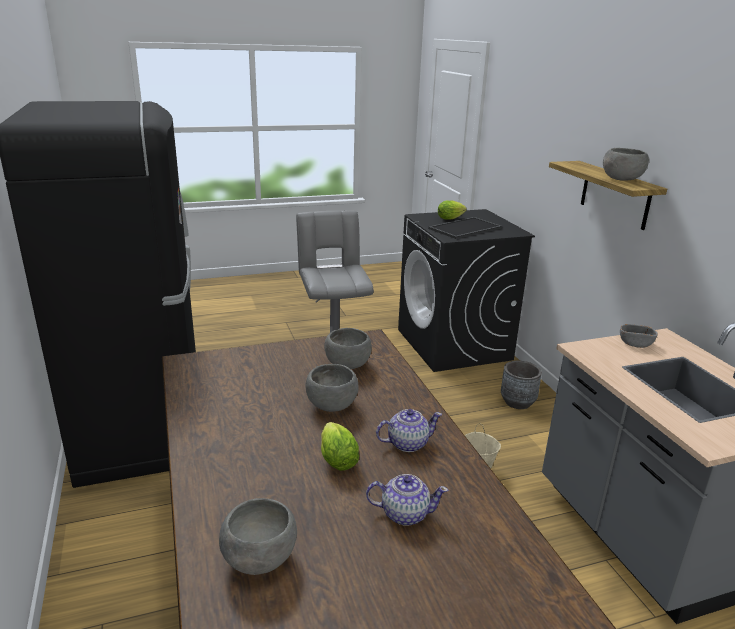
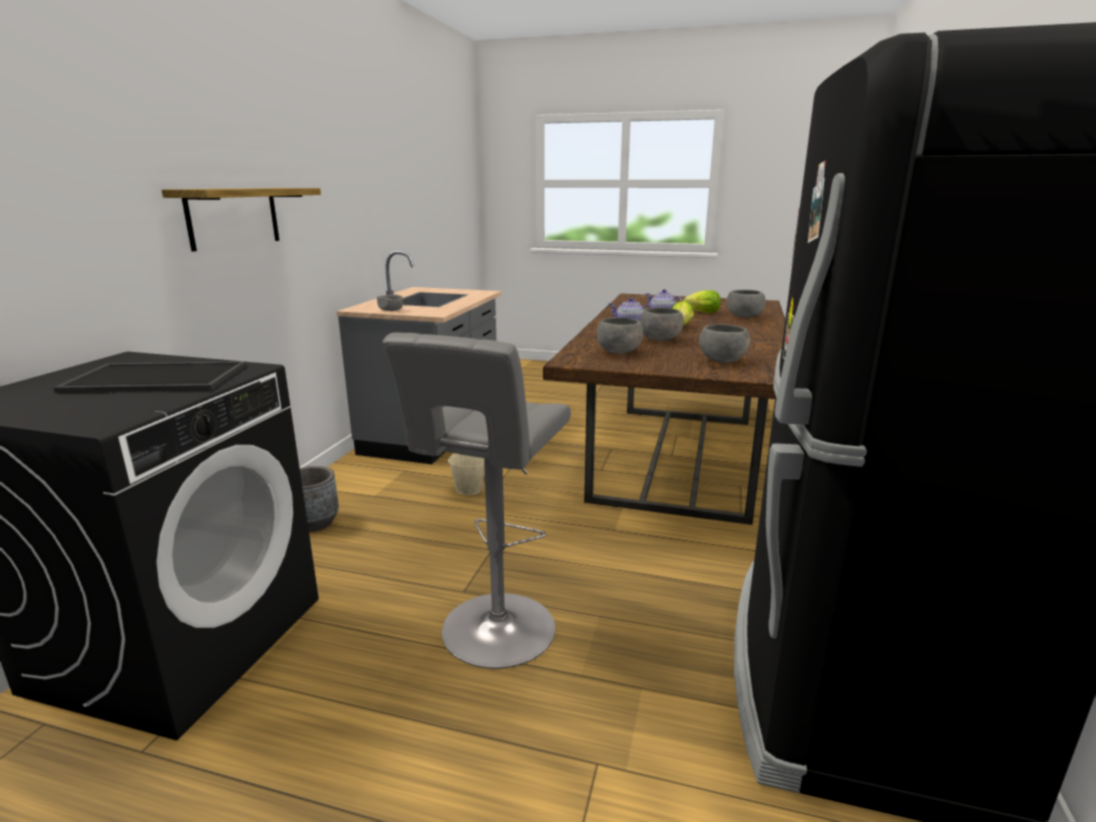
camera: 145 degrees left, 5 degrees down
lettuce [438,201,467,219] -> lettuce moved to [683,290,721,313]
grey bowl [603,148,649,181] -> grey bowl moved to [699,324,750,363]

